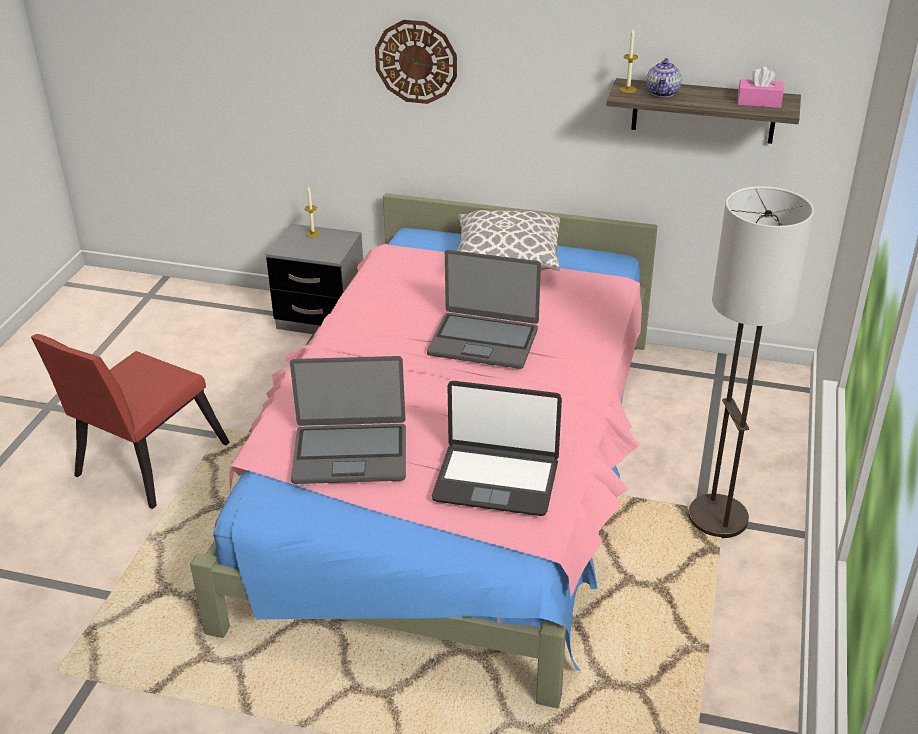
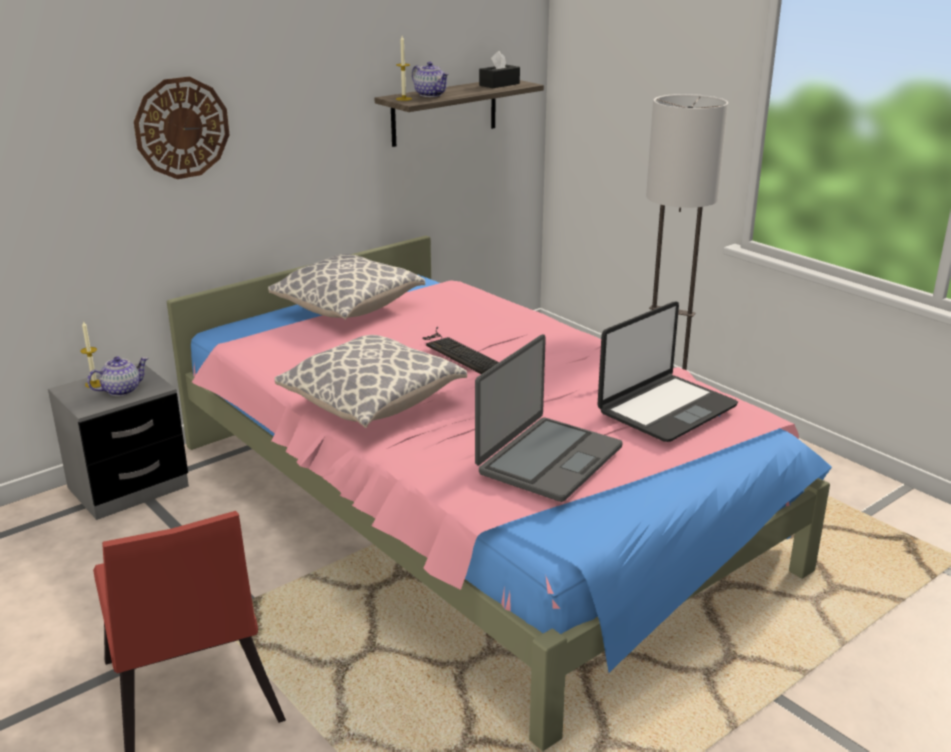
camera: 55 degrees left, 10 degrees down
laptop [427,250,541,369] -> keyboard [422,327,499,374]
pink tissue box [738,67,784,108] -> black tissue box [479,51,520,88]
none -> teapot [87,356,149,396]
none -> pillow [275,335,467,428]

